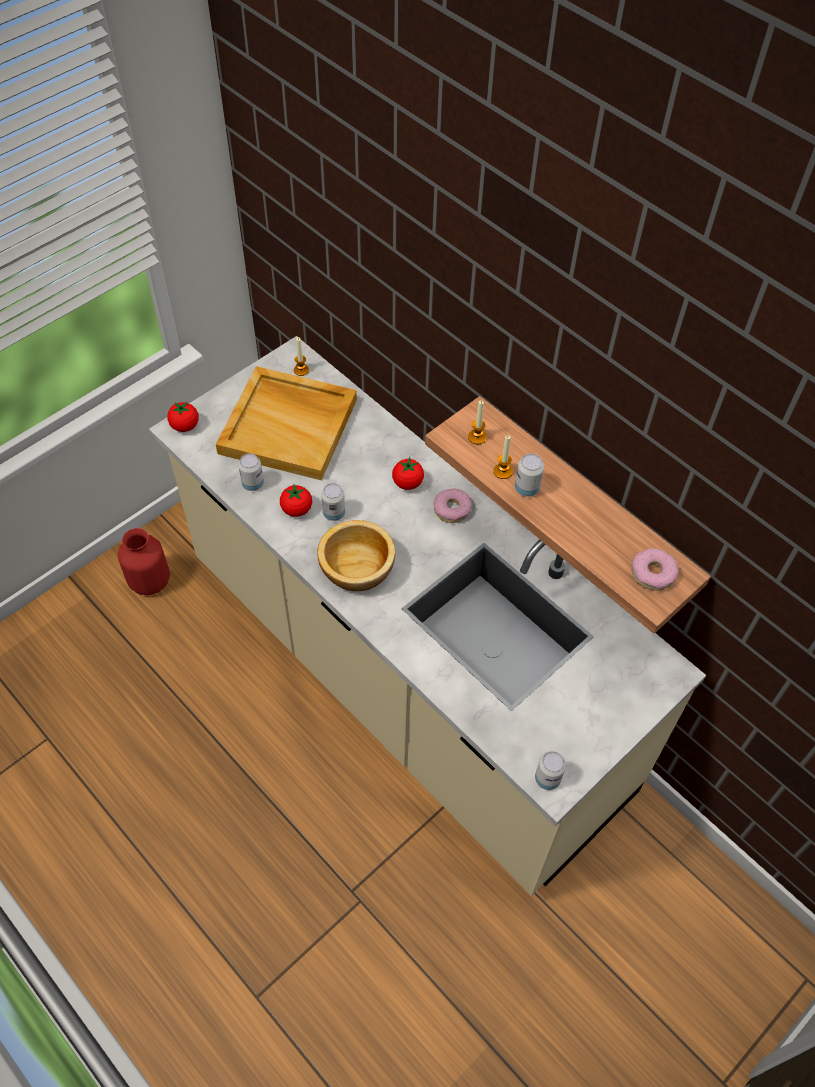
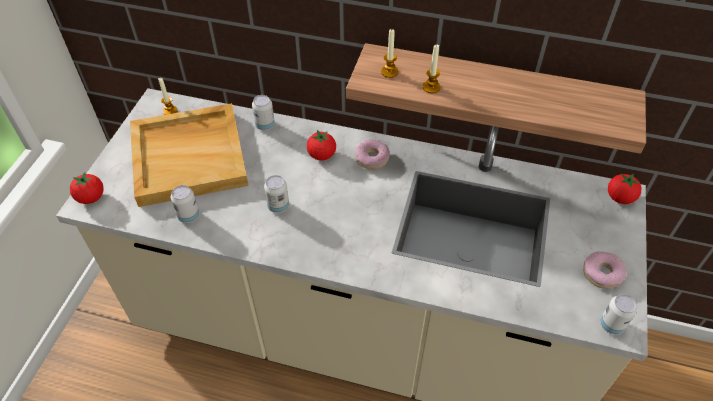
camera: 30 degrees left, 5 degrees down
red vase [118,528,170,595] -> none
tomato [280,484,312,517] -> tomato moved to [608,173,641,204]
bowl [317,520,395,591] -> none
can [515,453,544,497] -> can moved to [252,95,275,130]
donut [631,548,679,591] -> donut moved to [583,252,626,289]

